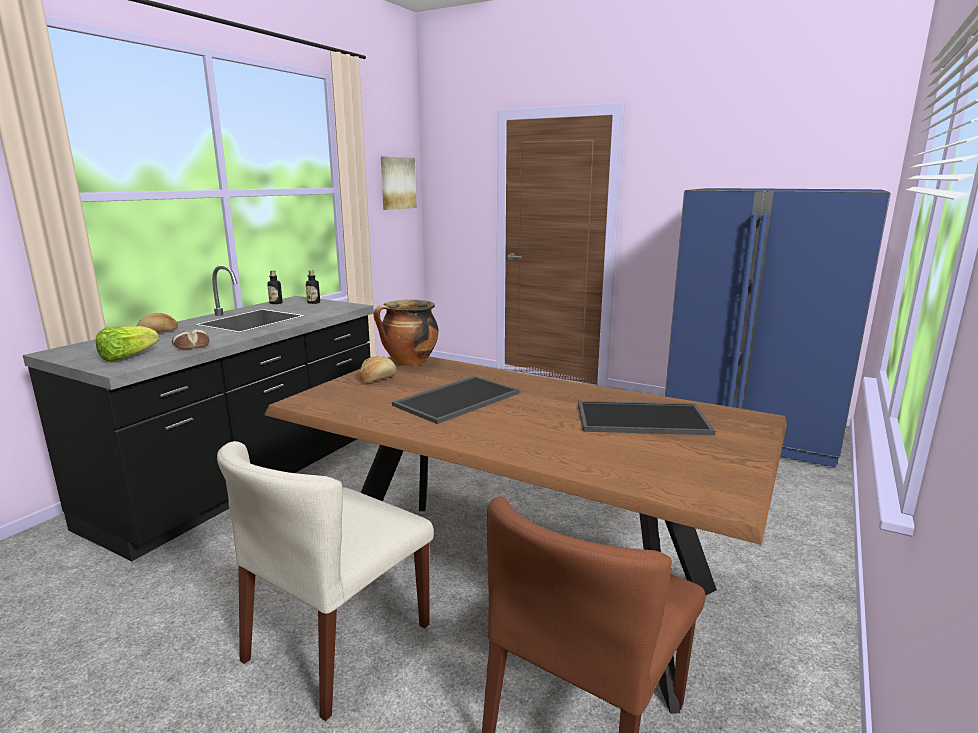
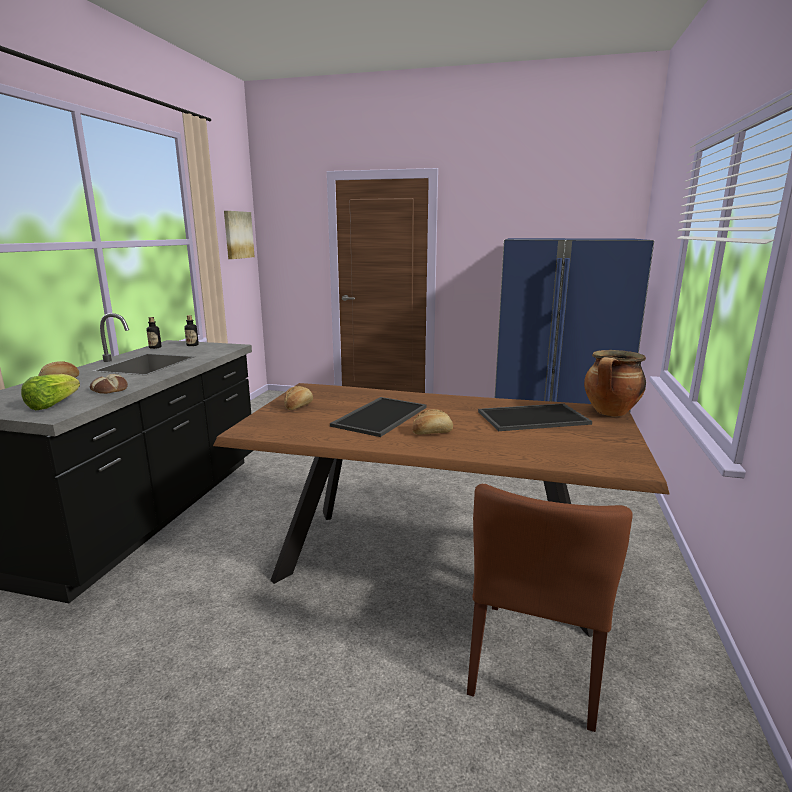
camera: 15 degrees left, 0 degrees up
beige chair [217,441,434,721] -> none
cooking pot [373,300,439,366] -> cooking pot moved to [584,350,646,417]
none -> bread [412,409,453,435]

